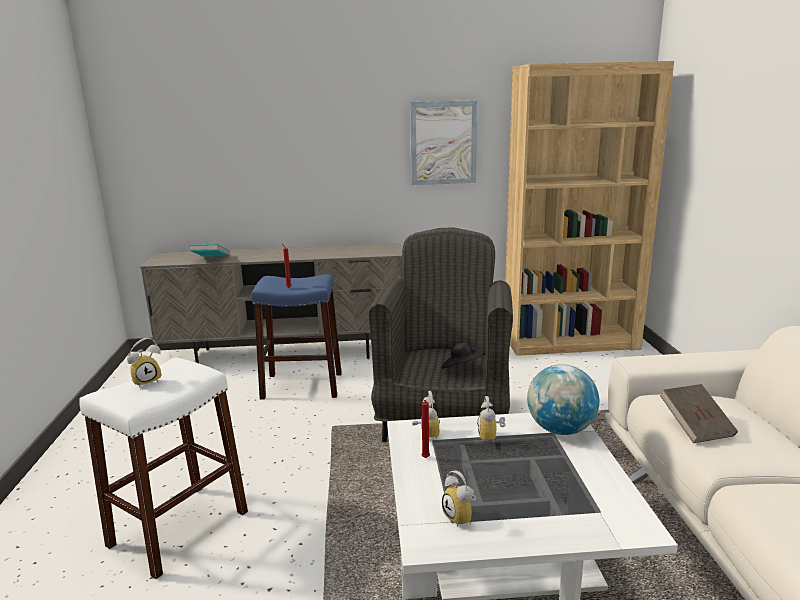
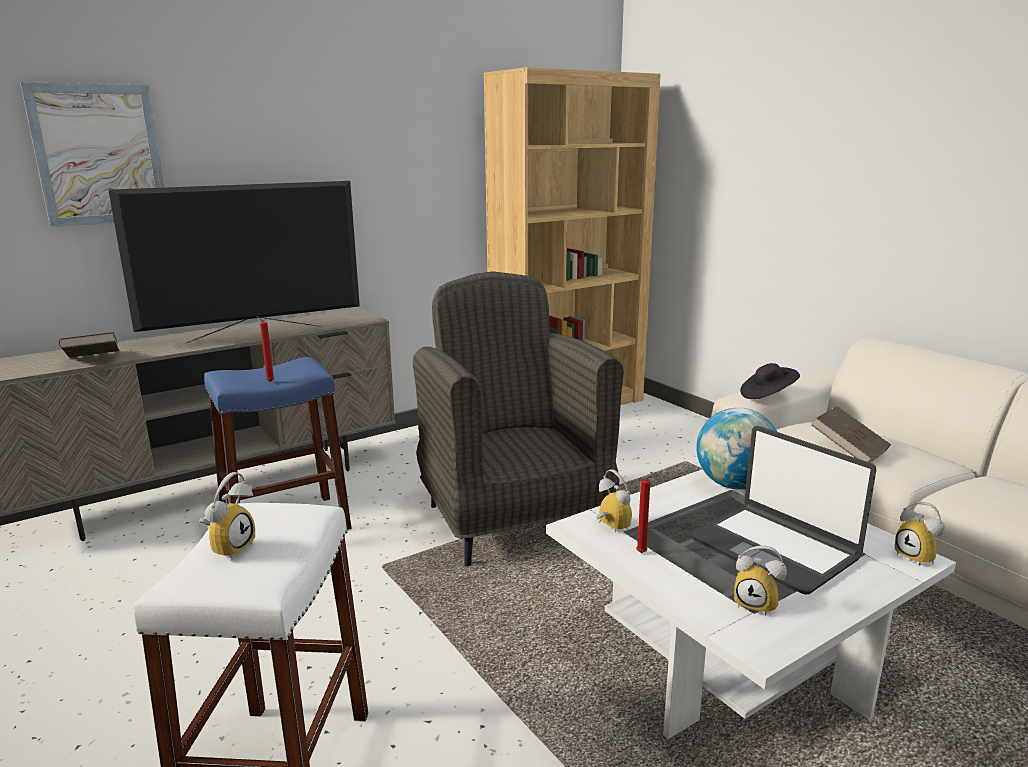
camera: 30 degrees left, 0 degrees up
turquoise book [188,244,230,257] -> brown book [59,332,119,358]
picture [410,100,477,185] -> picture moved to [20,82,164,227]
black hat [441,342,484,369] -> black hat moved to [740,363,800,399]
alarm clock [477,396,506,443] -> alarm clock moved to [895,502,945,566]
none -> television [108,181,360,344]
none -> laptop [691,426,876,594]

